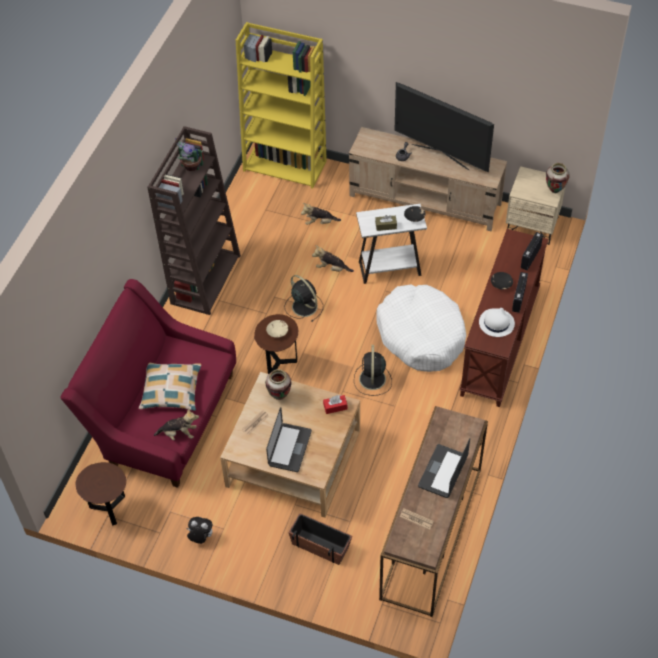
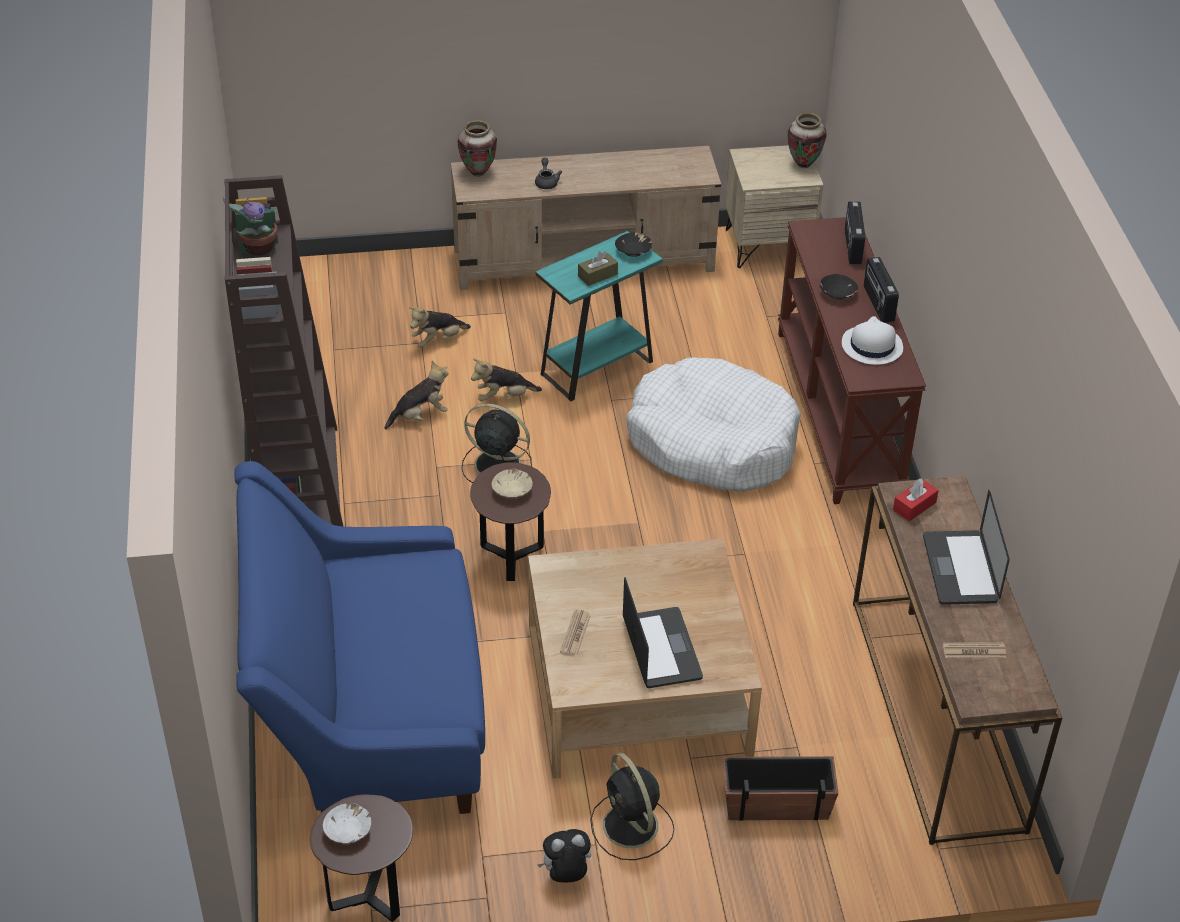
camera: 30 degrees left, 10 degrees down
red sofa [60,279,236,488] -> blue sofa [234,461,485,814]
pillow [139,362,201,411] -> none
plush toy [154,408,199,440] -> plush toy moved to [384,361,448,430]
yellow bookcase [236,22,327,189] -> none
vase [265,369,292,400] -> vase moved to [458,120,497,177]
red tissue box [323,395,347,414] -> red tissue box moved to [893,478,939,522]
black fan [354,345,392,396] -> black fan moved to [590,753,674,860]
white side table [356,204,427,284] -> turquoise side table [535,231,663,402]
television [395,82,494,172] -> none
none -> white bowl [323,803,372,843]

